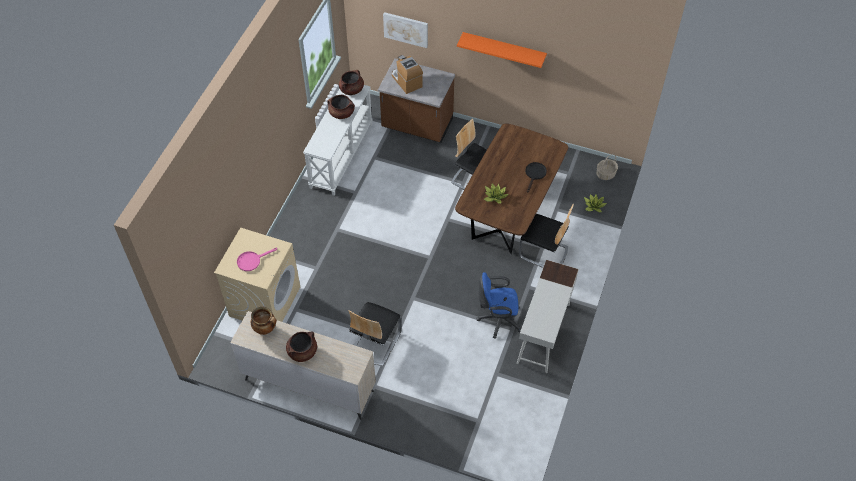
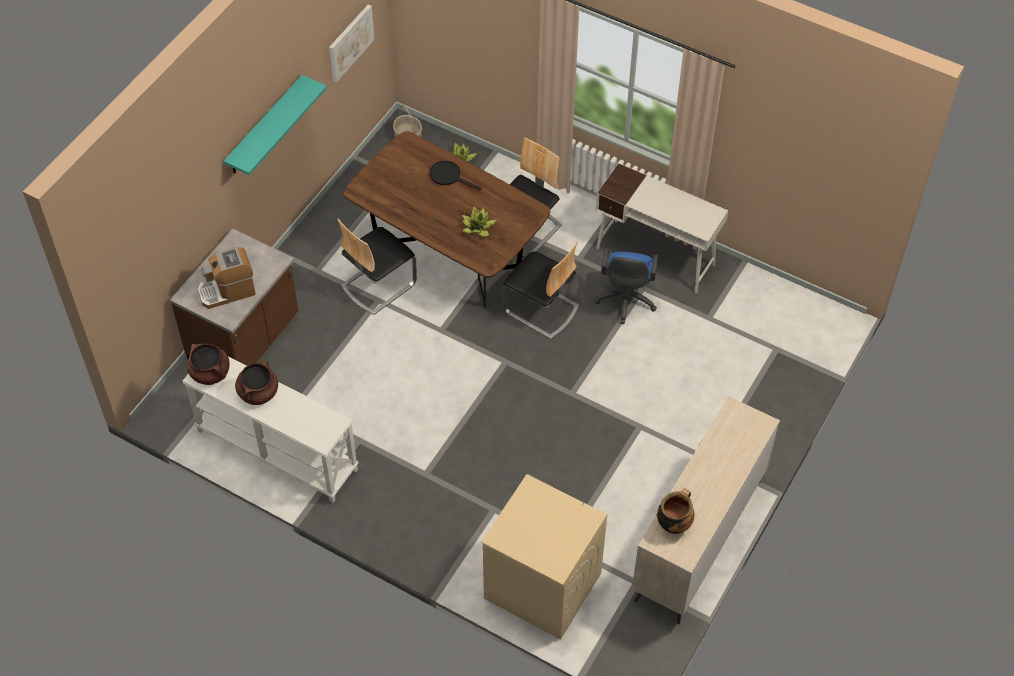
camera: 80 degrees left, 0 degrees up
pink frying pan [237,248,277,271] -> none
brown cooking pot [286,332,317,362] -> none
chair [349,302,401,366] -> chair moved to [502,239,579,339]
picture [383,12,428,48] -> picture moved to [329,4,375,82]
orange shelf [457,32,547,68] -> turquoise shelf [224,75,327,175]

